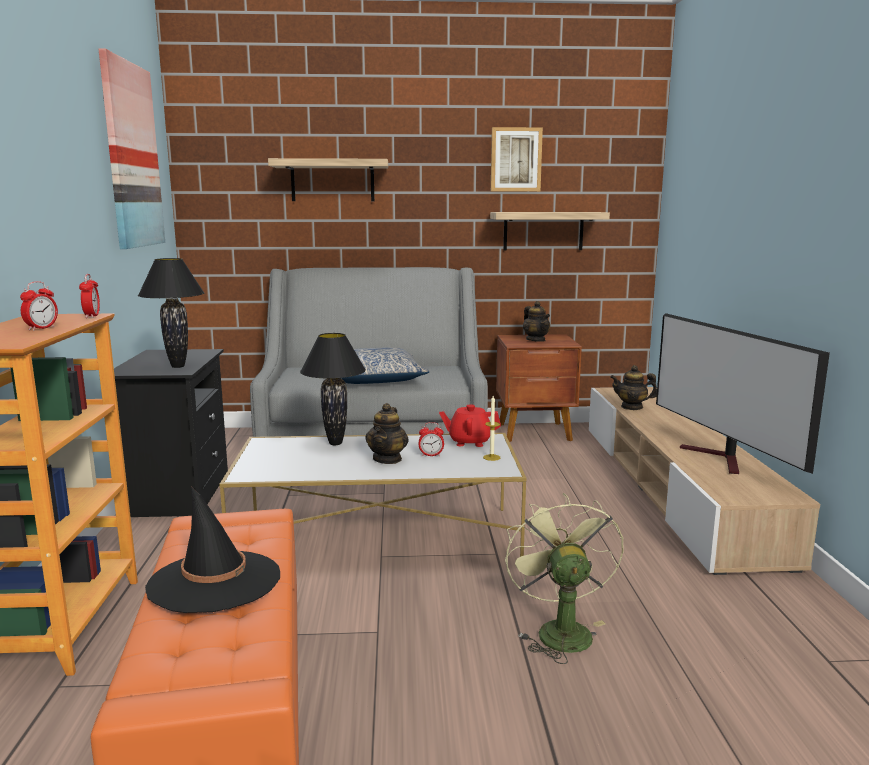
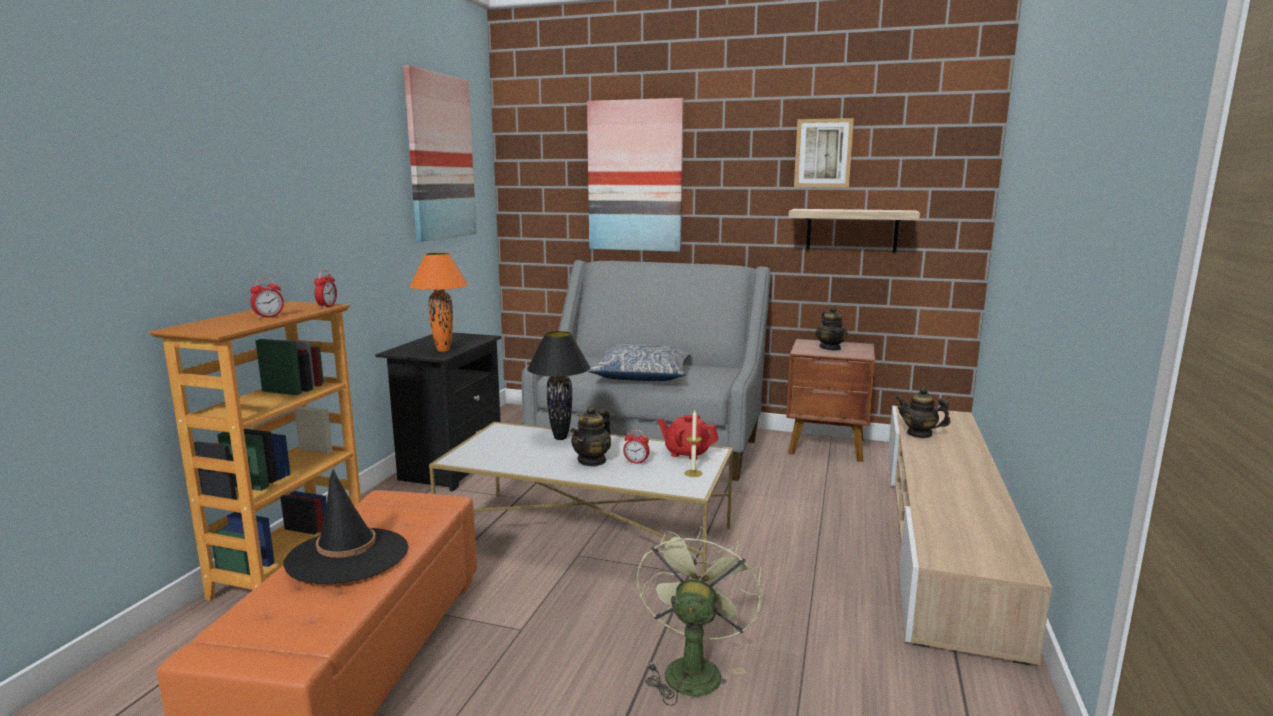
camera: 20 degrees right, 0 degrees up
black table lamp [138,258,204,368] -> orange table lamp [409,253,468,352]
shelf [268,158,388,201] -> picture [587,98,684,252]
television [656,313,830,474] -> none

